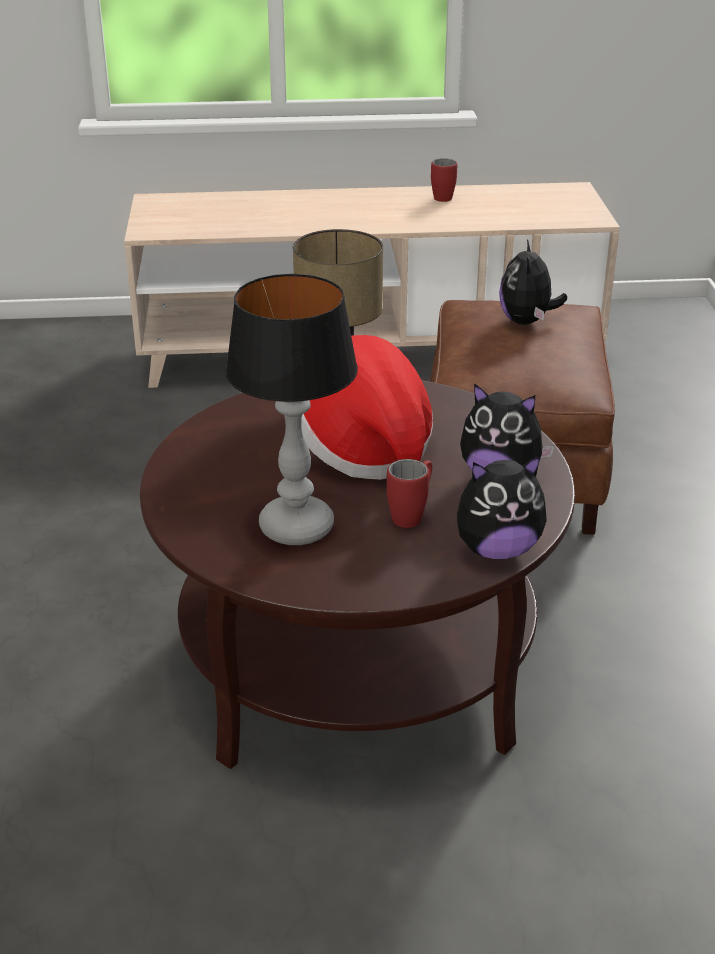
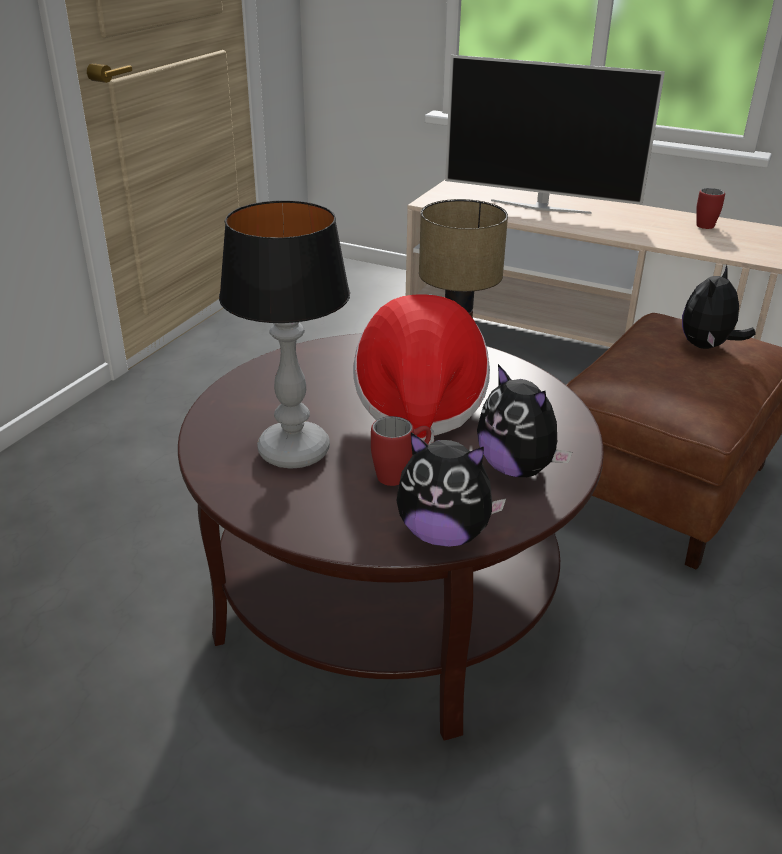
camera: 30 degrees right, 0 degrees up
none -> television [445,55,665,214]

